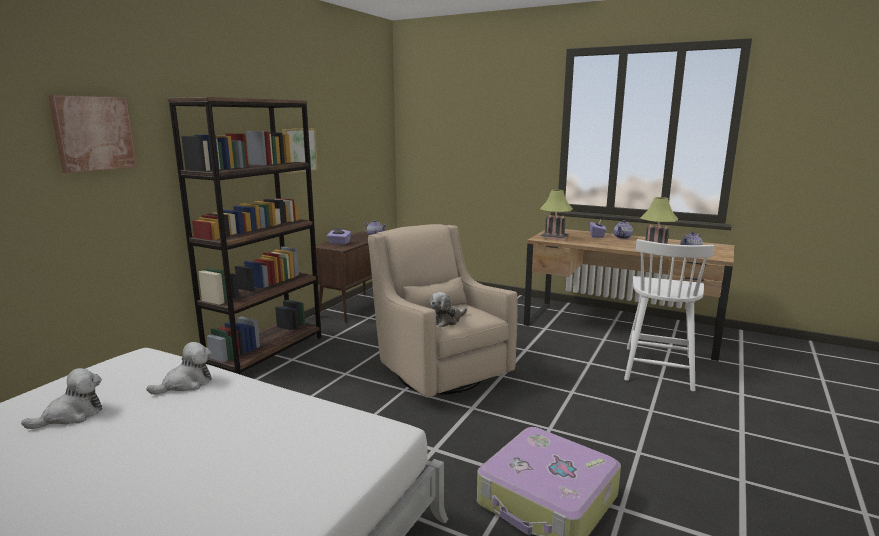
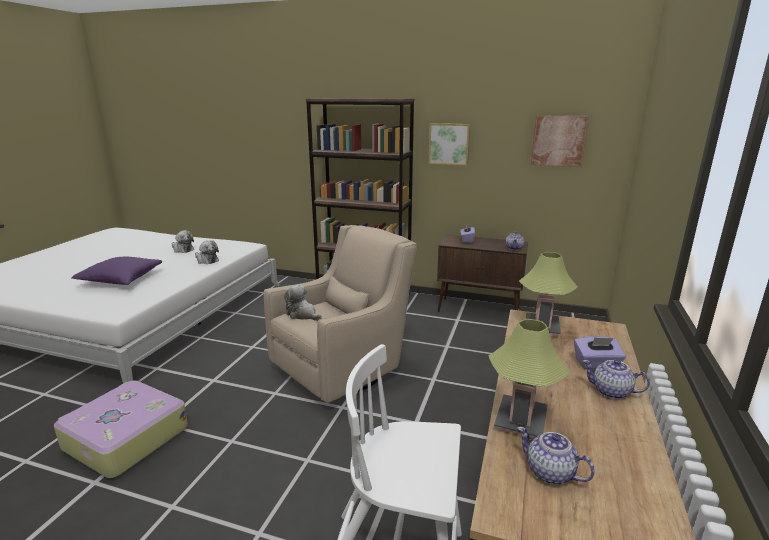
camera: 80 degrees right, 5 degrees up
picture [48,95,137,173] -> picture moved to [531,115,589,167]
none -> purple pillow [72,257,163,285]

